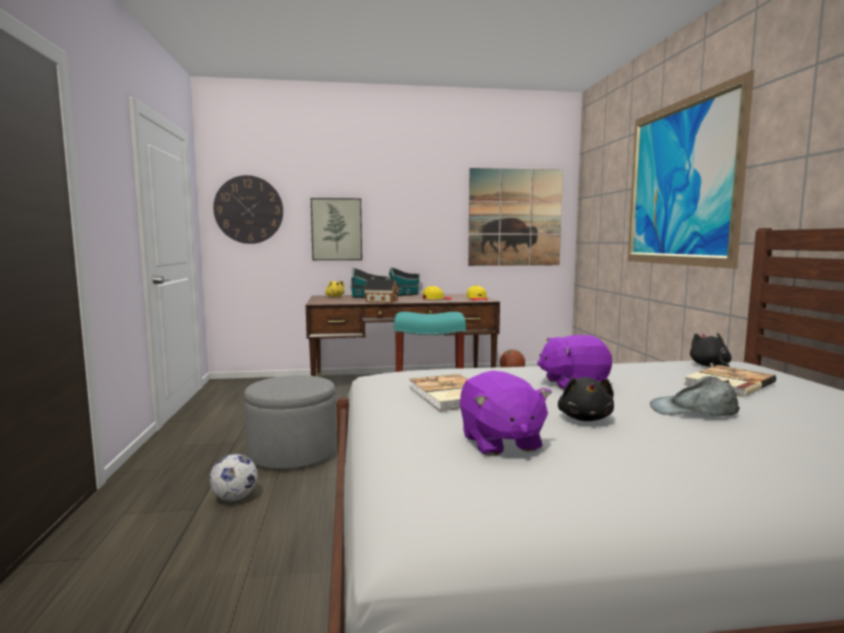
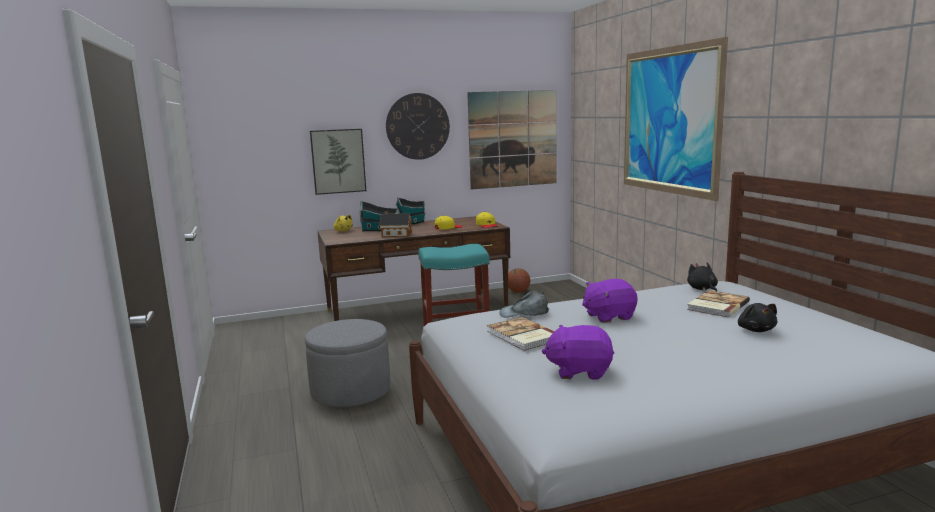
camera: 10 degrees left, 5 degrees up
football [209,454,257,501] -> none
wall clock [213,175,283,244] -> wall clock moved to [386,93,450,160]
purple plush toy [460,370,552,456] -> purple plush toy turned 120 degrees clockwise [542,325,614,380]
black plush toy [558,377,614,421] -> black plush toy moved to [738,303,777,332]
grey cap [650,376,740,416] -> grey cap moved to [499,291,549,318]

